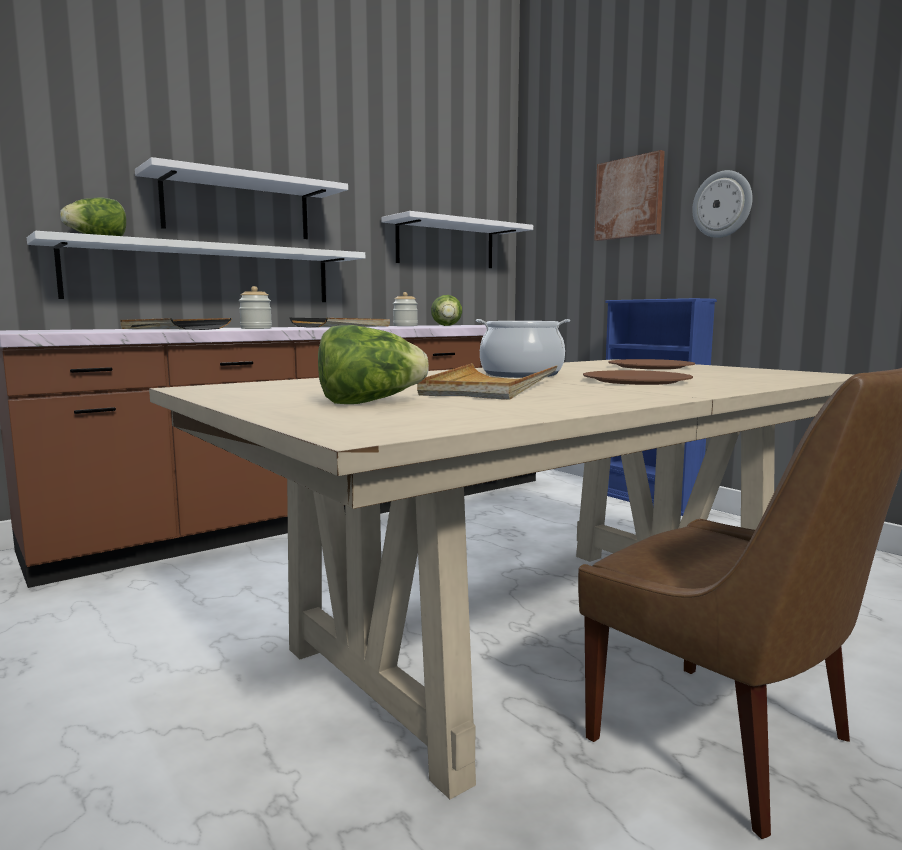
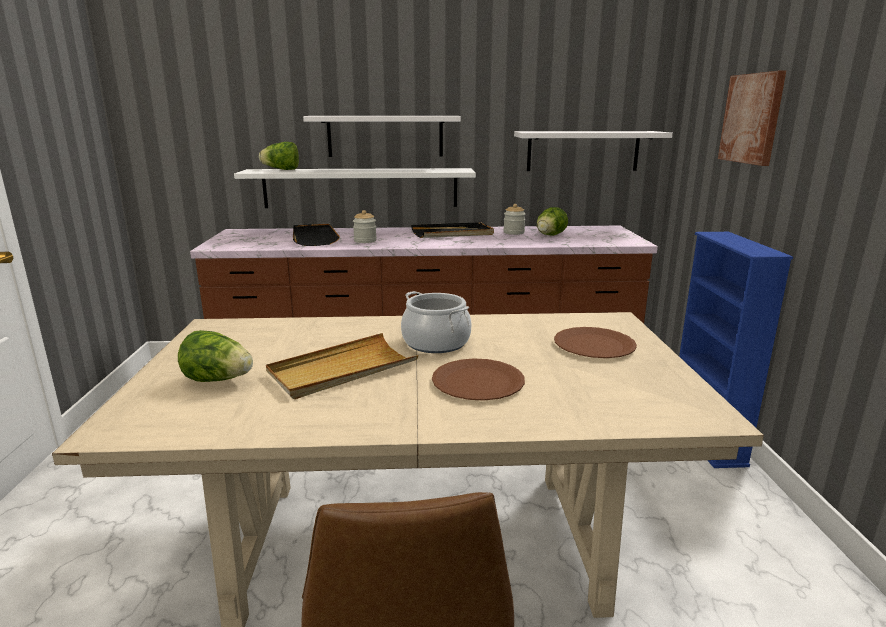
camera: 35 degrees right, 10 degrees up
wall clock [692,170,753,238] -> none

